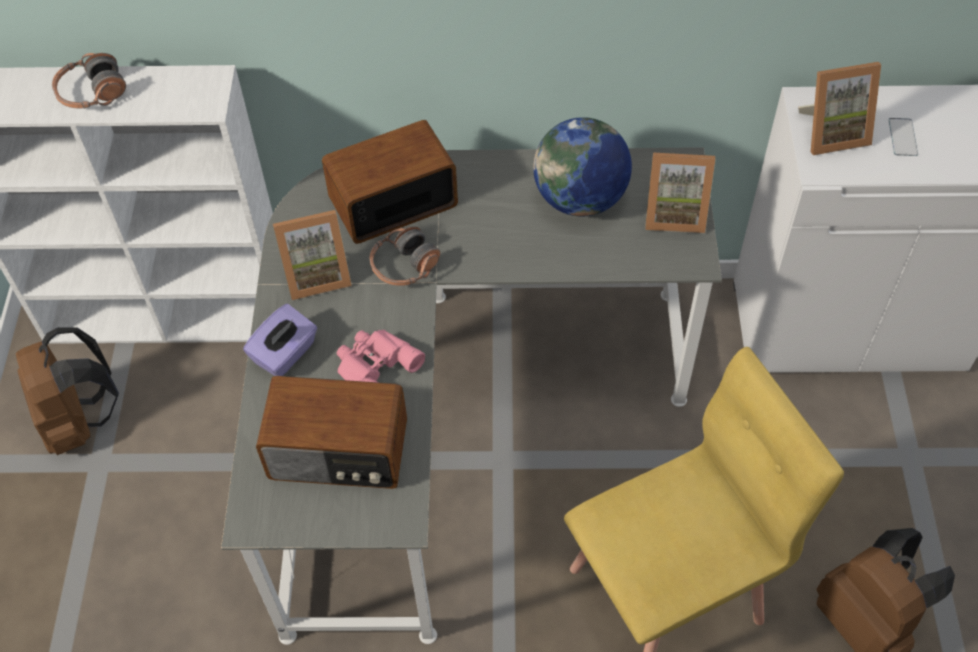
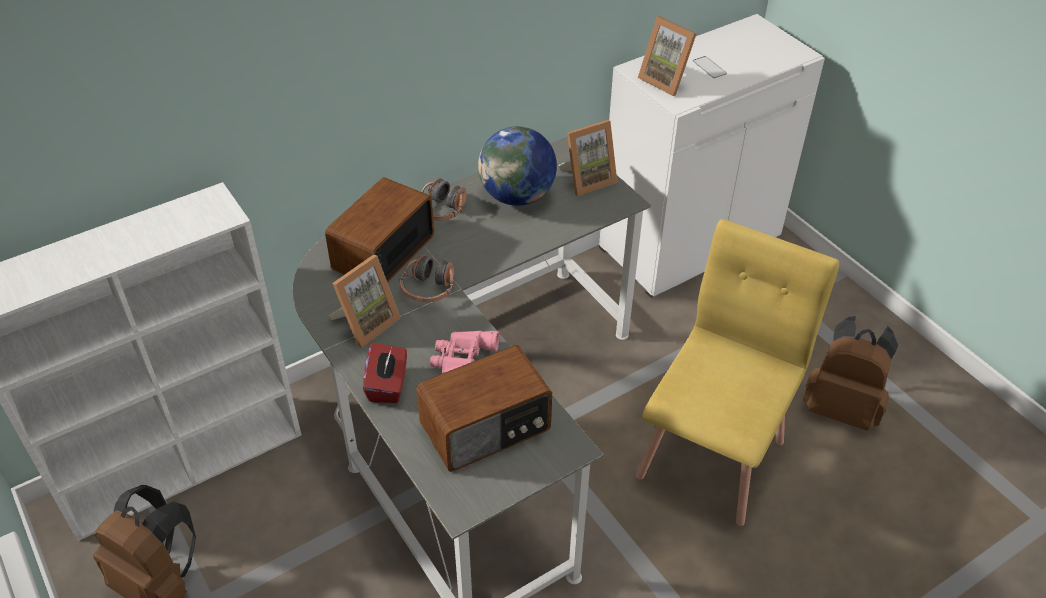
camera: 35 degrees left, 10 degrees down
headphones [52,53,126,109] -> headphones moved to [420,178,467,221]
purple tissue box [243,304,317,376] -> red tissue box [363,342,407,403]
picture frame [798,62,881,155] -> picture frame turned 90 degrees clockwise [638,16,697,96]

